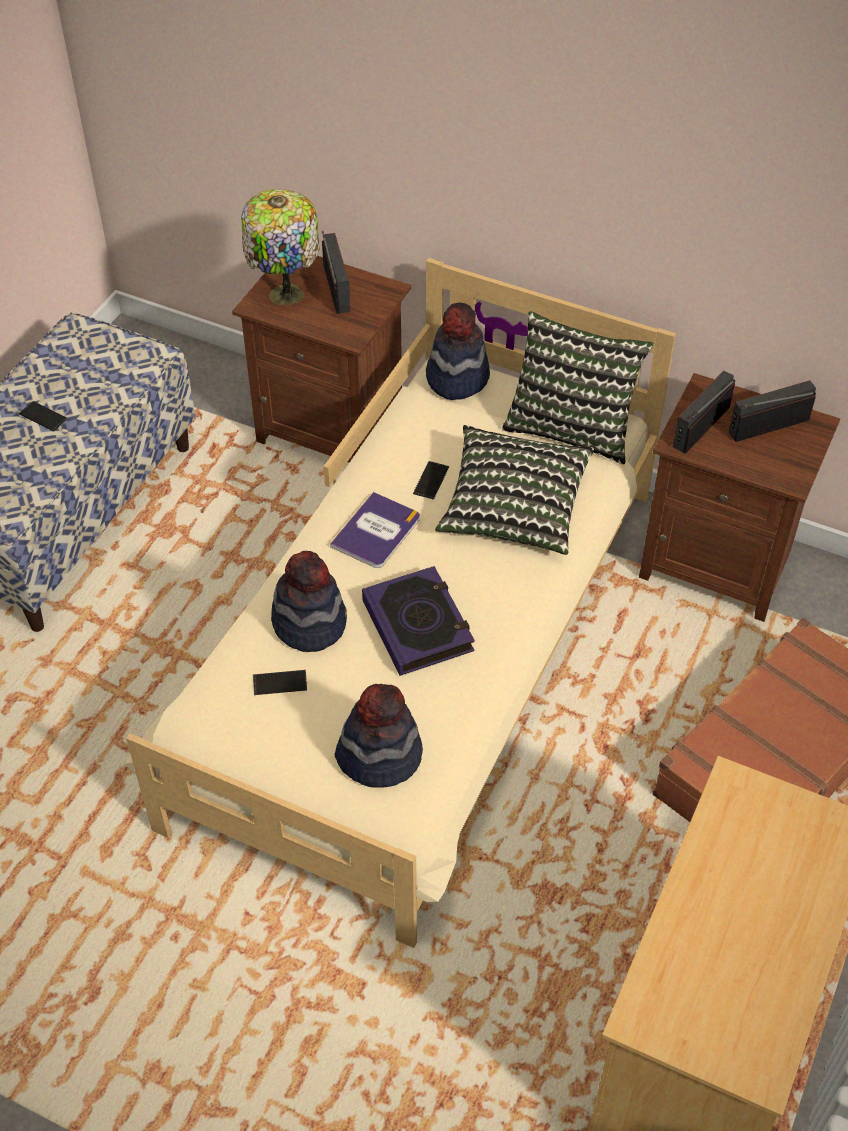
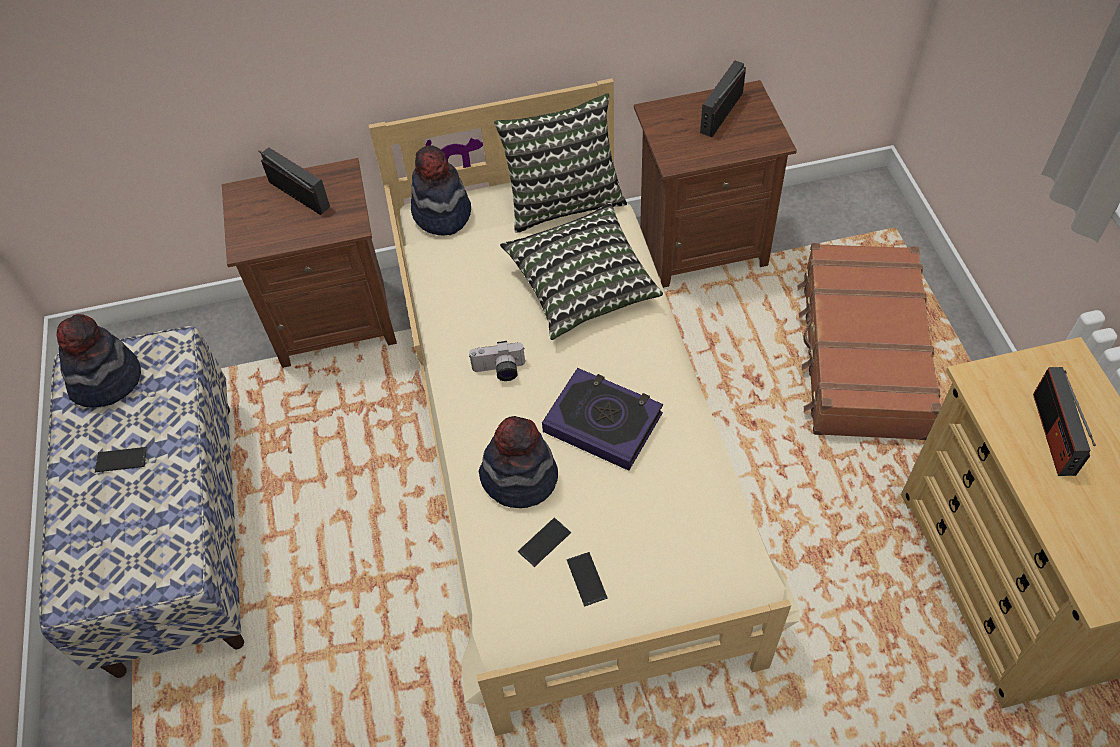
camera: 35 degrees left, 5 degrees up
table lamp [241,189,320,305] -> none
book [330,492,420,568] -> camera [469,341,525,381]
hat [335,684,423,788] -> hat moved to [57,314,141,408]
phone [413,461,449,500] -> phone moved to [566,552,608,607]
radio [673,371,736,454] -> radio moved to [1033,367,1096,476]

